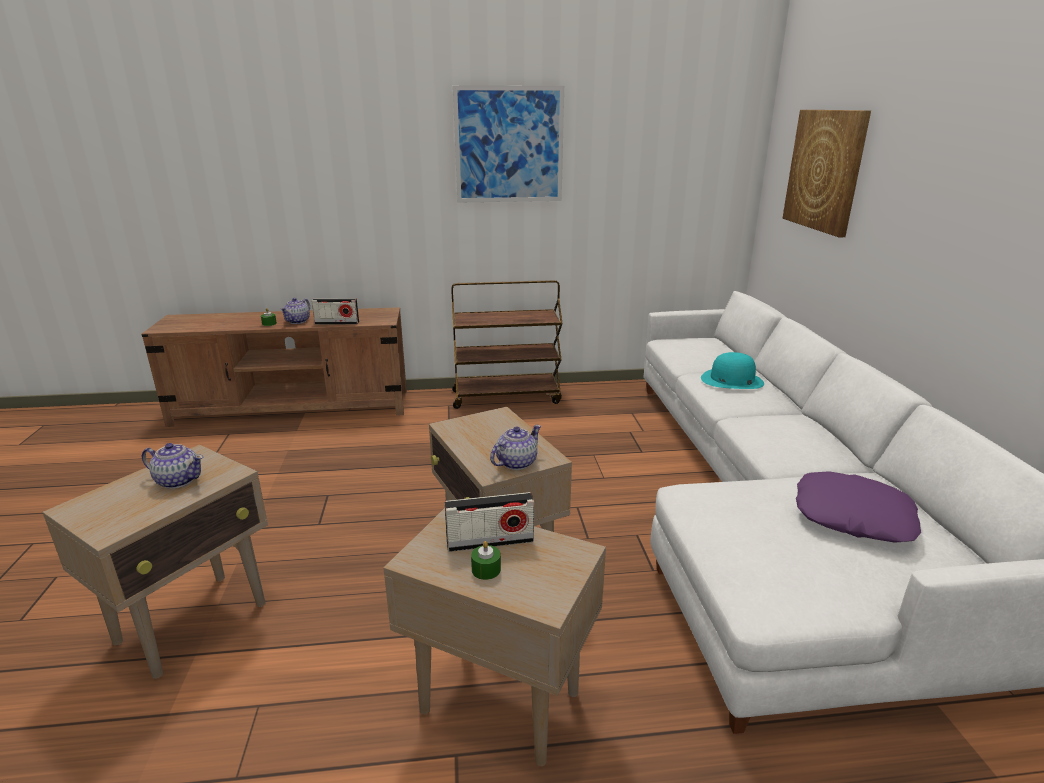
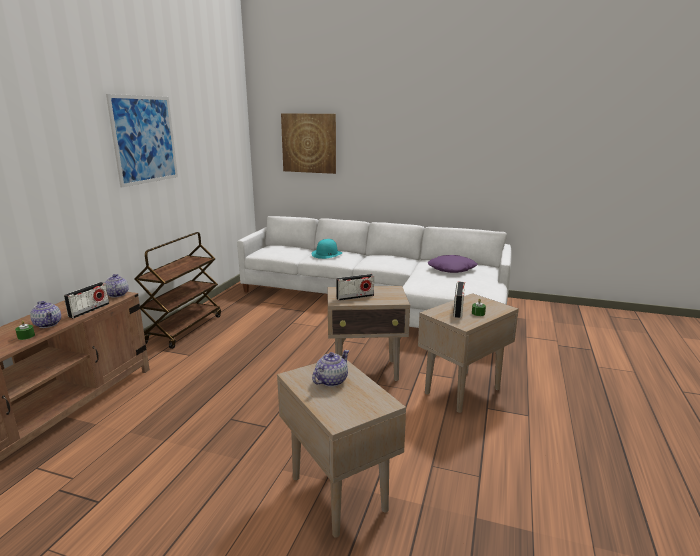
camera: 65 degrees left, 5 degrees down
teapot [490,425,541,470] -> teapot moved to [105,274,128,298]
none -> radio [336,274,374,301]

